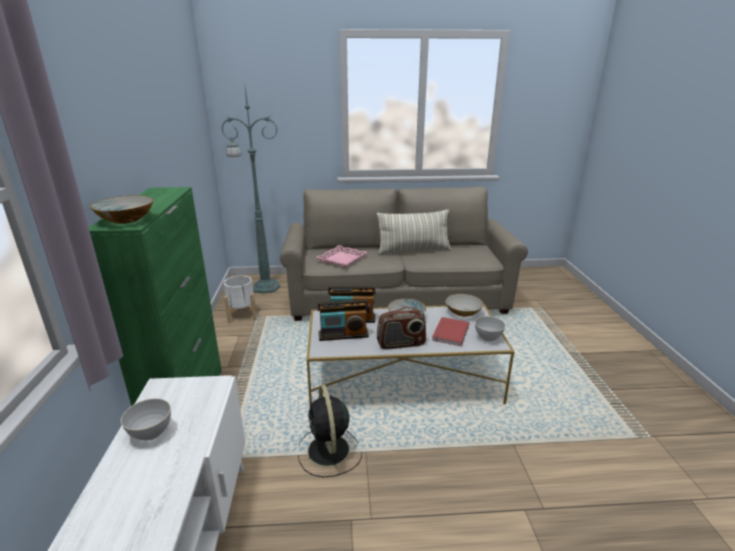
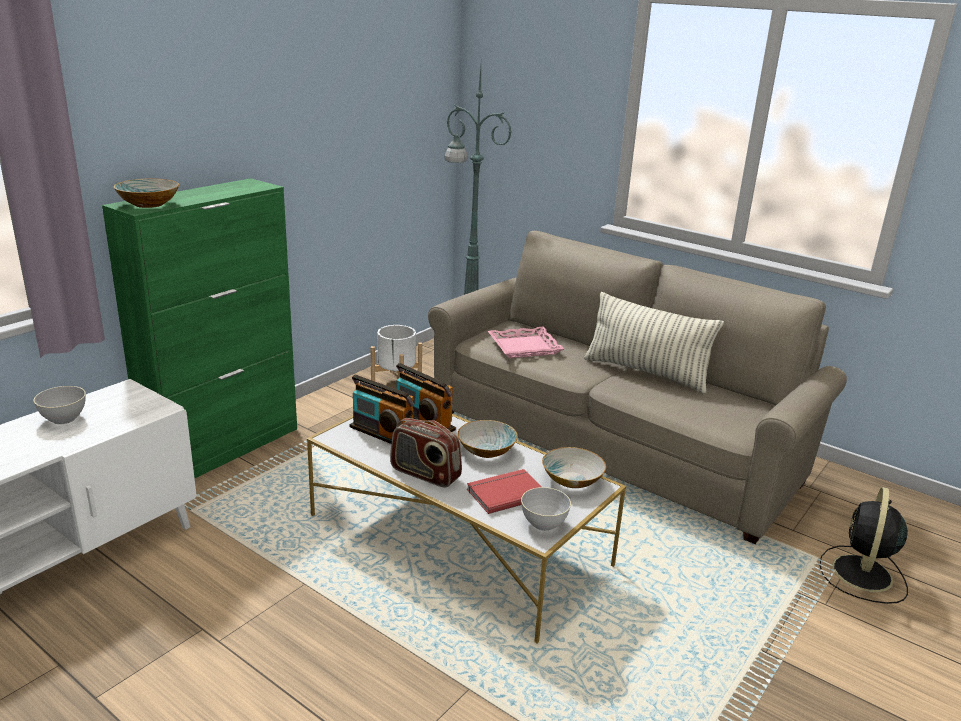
camera: 40 degrees right, 0 degrees up
black fan [298,385,362,477] -> black fan moved to [819,487,908,604]

